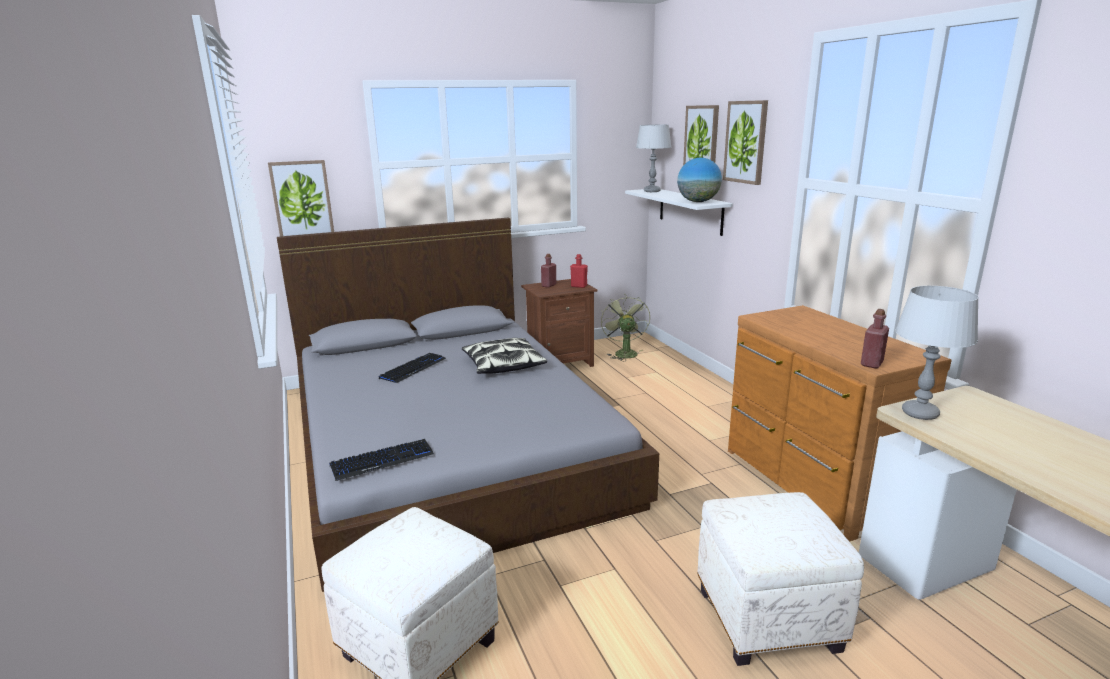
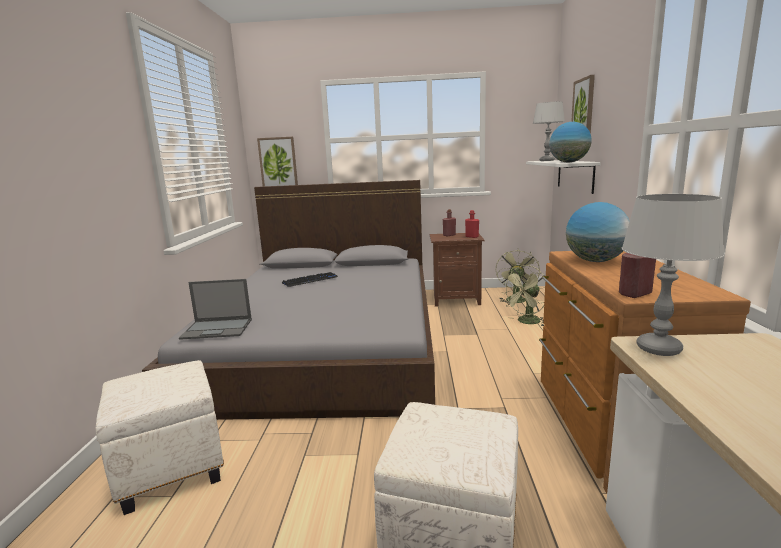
camera: 25 degrees right, 5 degrees down
keyboard [329,439,434,481] -> laptop [179,279,252,340]
pillow [462,338,547,374] -> none
picture [723,100,768,185] -> none
none -> green fan [501,265,545,326]
none -> globe [566,202,630,262]

